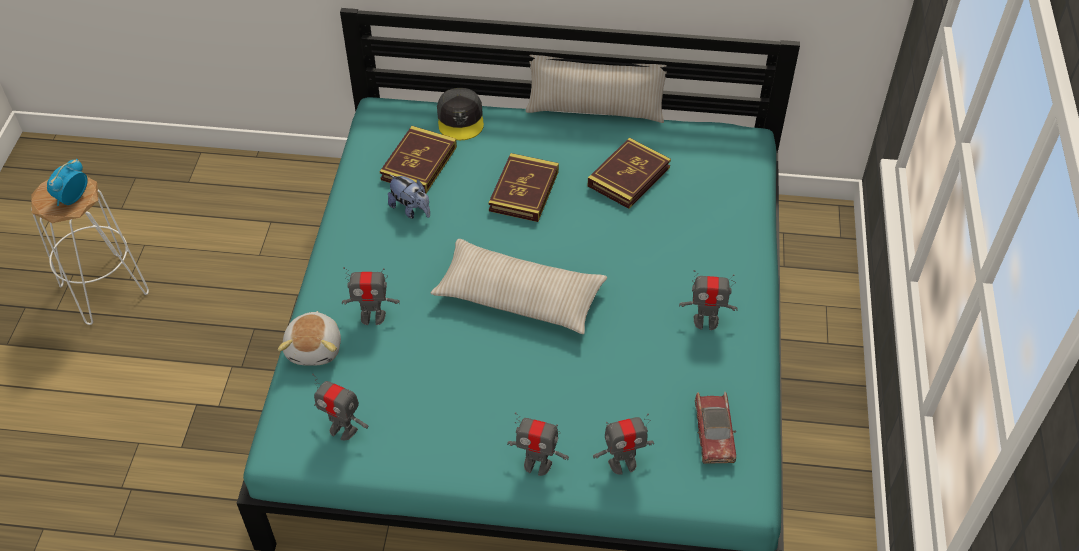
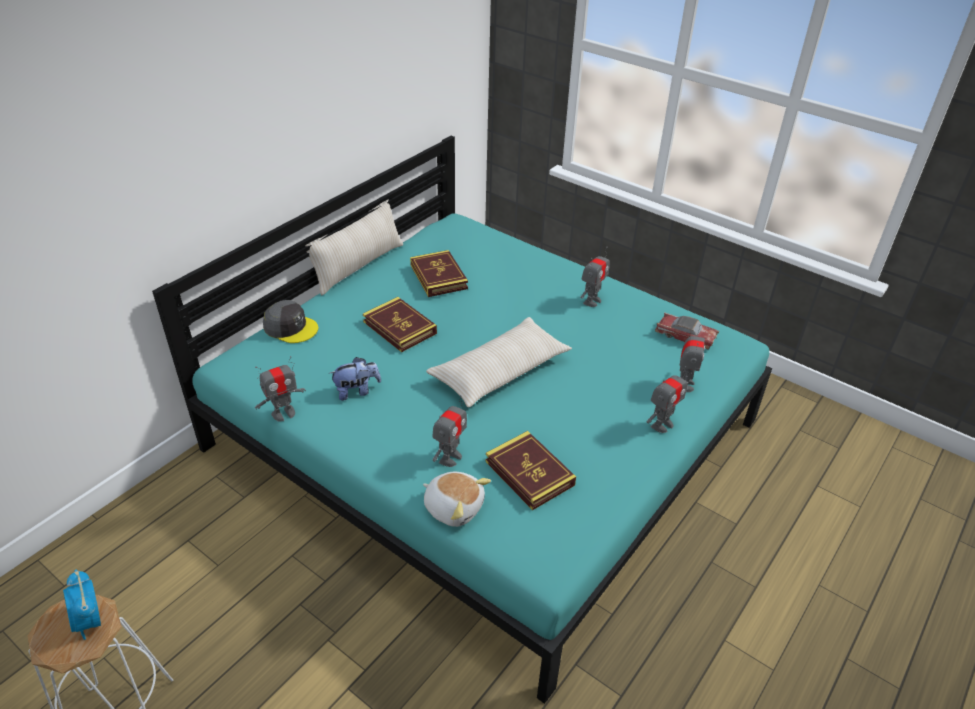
camera: 60 degrees left, 10 degrees down
toy robot [312,374,368,440] -> toy robot moved to [255,356,306,422]
book [380,126,457,194] -> book moved to [485,431,576,510]

